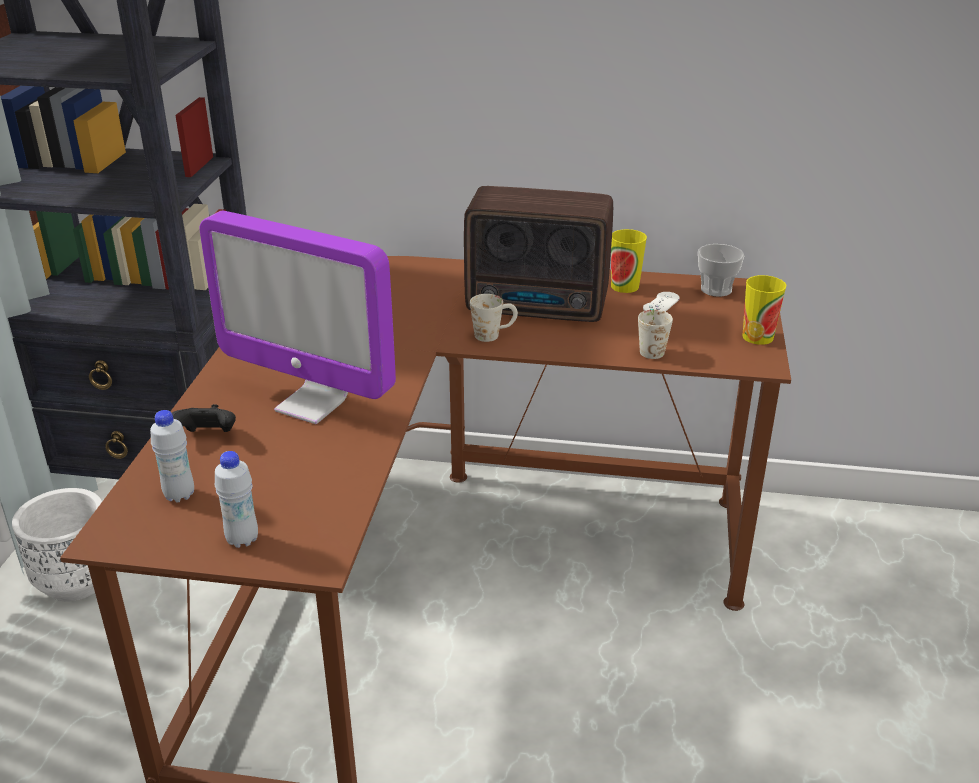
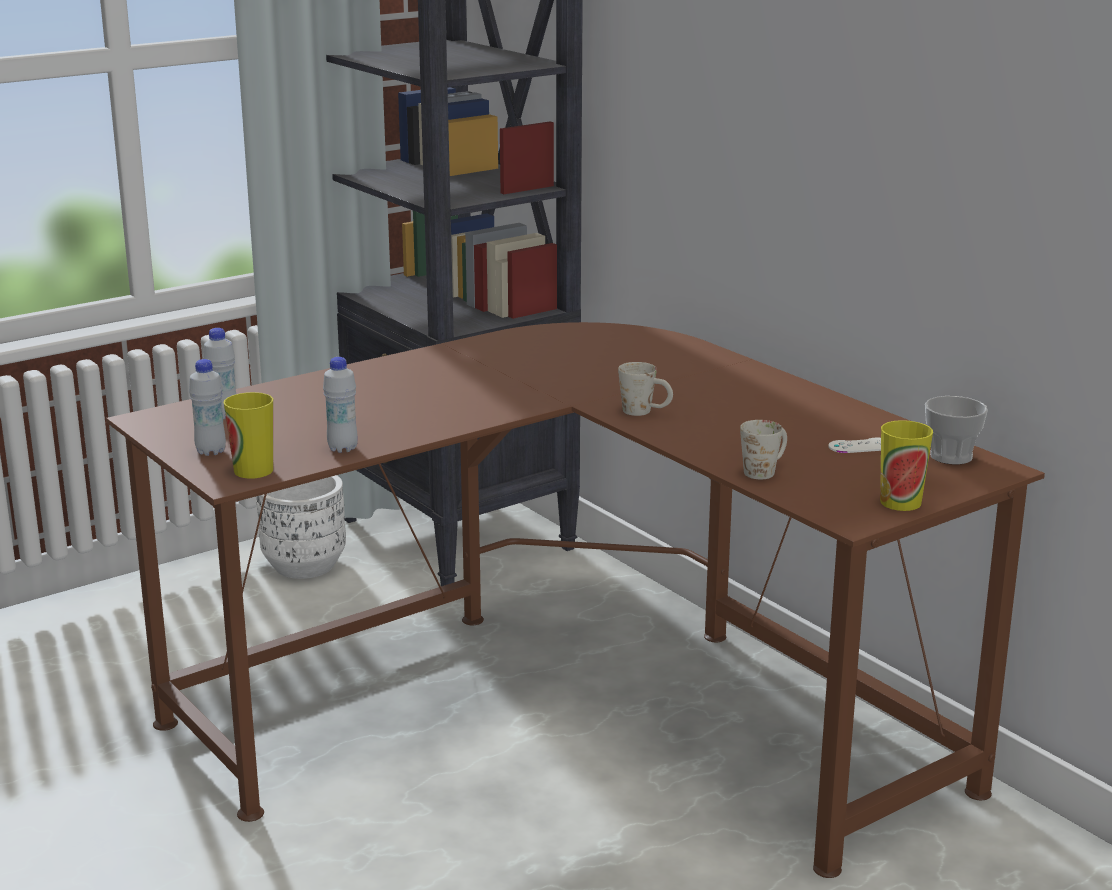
camera: 45 degrees right, 10 degrees down
black game controller [172,404,236,432] -> none
monitor [199,211,396,424] -> none
radio [464,186,613,322] -> none
cup [611,229,647,293] -> cup moved to [224,392,273,479]
none -> white bottle [323,357,358,453]

